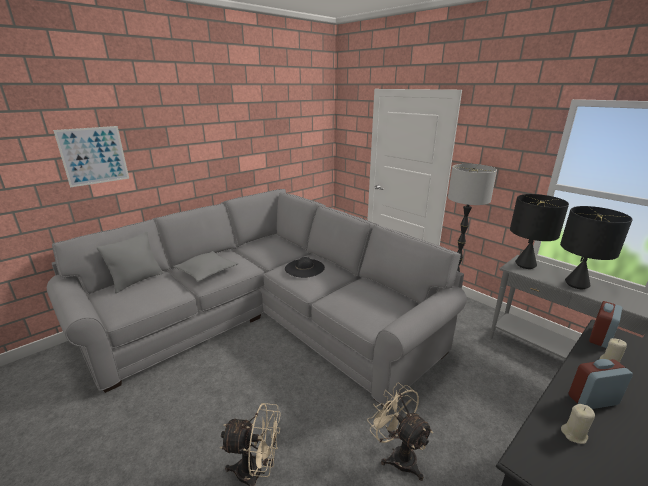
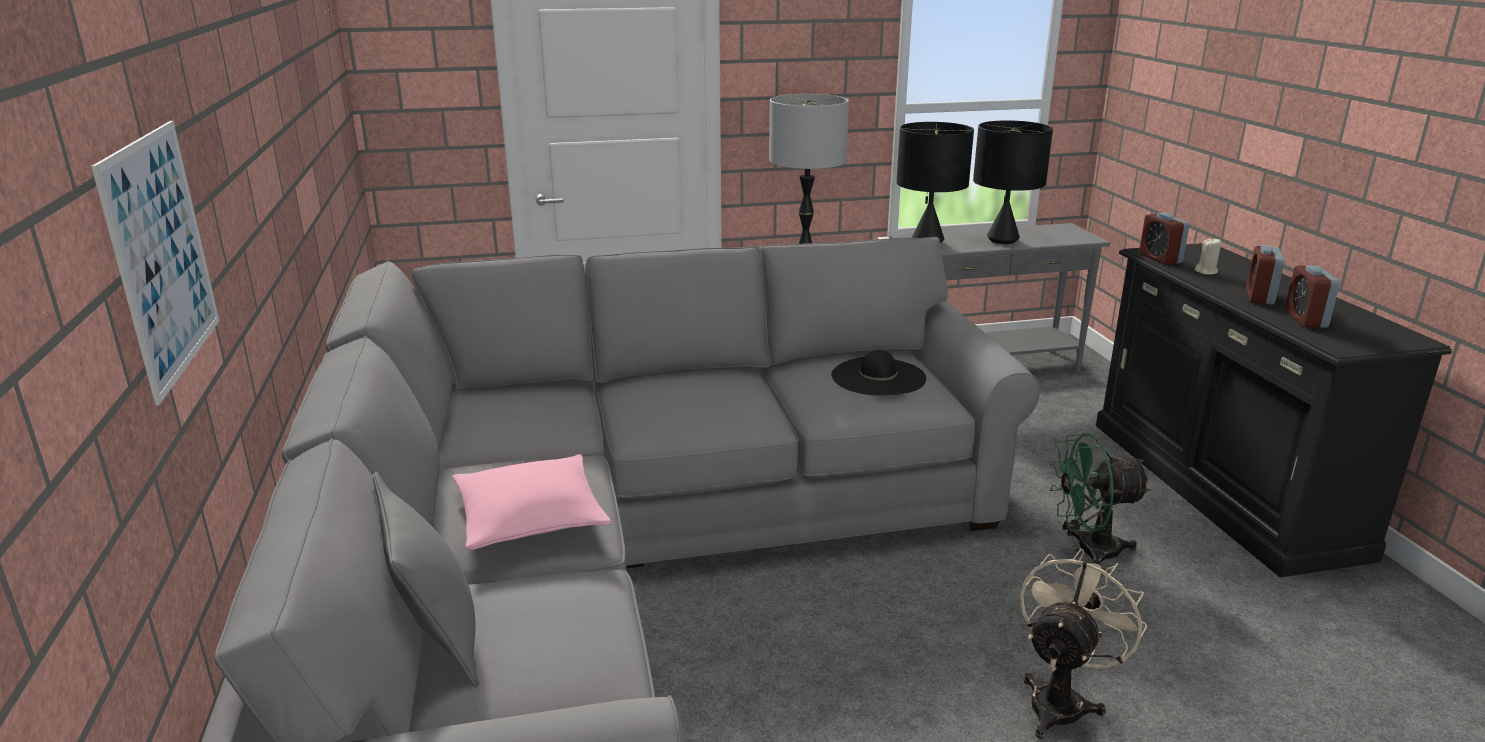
camera: 60 degrees left, 0 degrees up
grey pillow [173,251,238,282] -> pink pillow [452,454,611,550]
black hat [285,257,325,278] -> black hat moved to [831,350,926,396]
beige fan [367,382,433,481] -> green fan [1049,433,1150,566]
beige candle [561,404,595,444] -> alarm clock [1285,265,1340,328]

